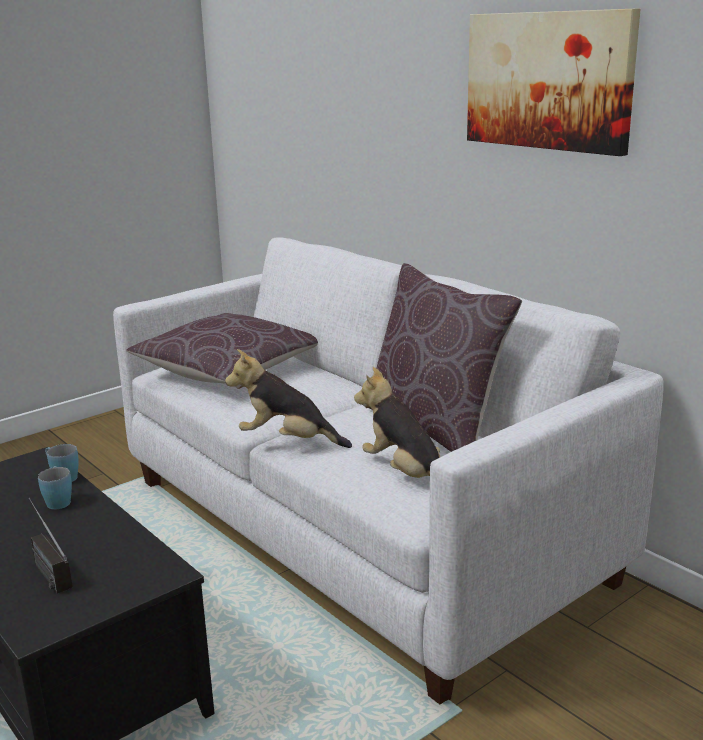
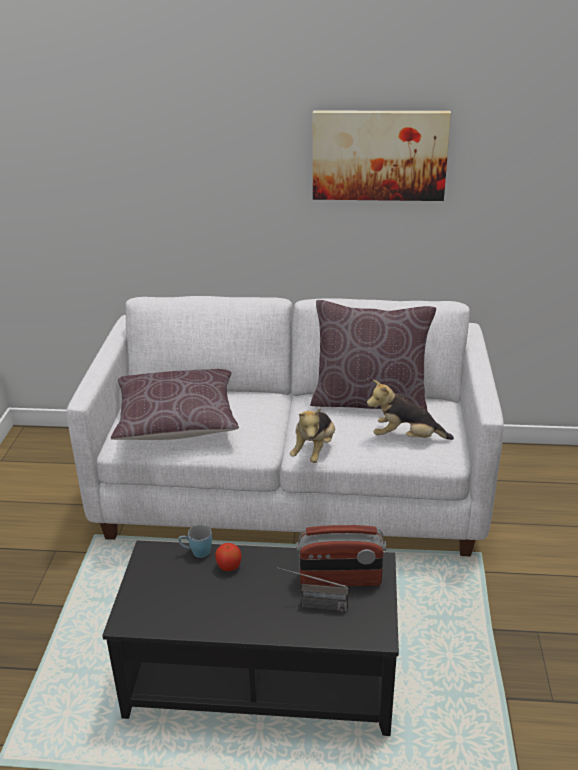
camera: 45 degrees left, 10 degrees up
blue mug [38,466,72,510] -> apple [215,543,242,571]
plush toy [225,349,352,448] -> plush toy turned 45 degrees counterclockwise [290,408,335,463]
none -> radio [296,525,386,586]

